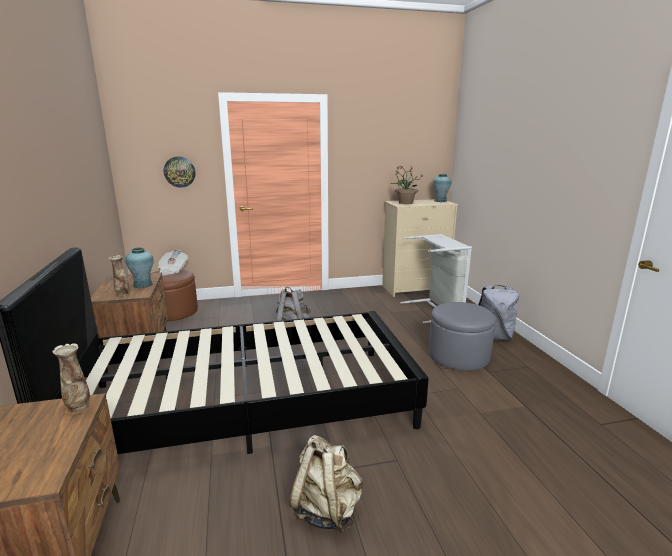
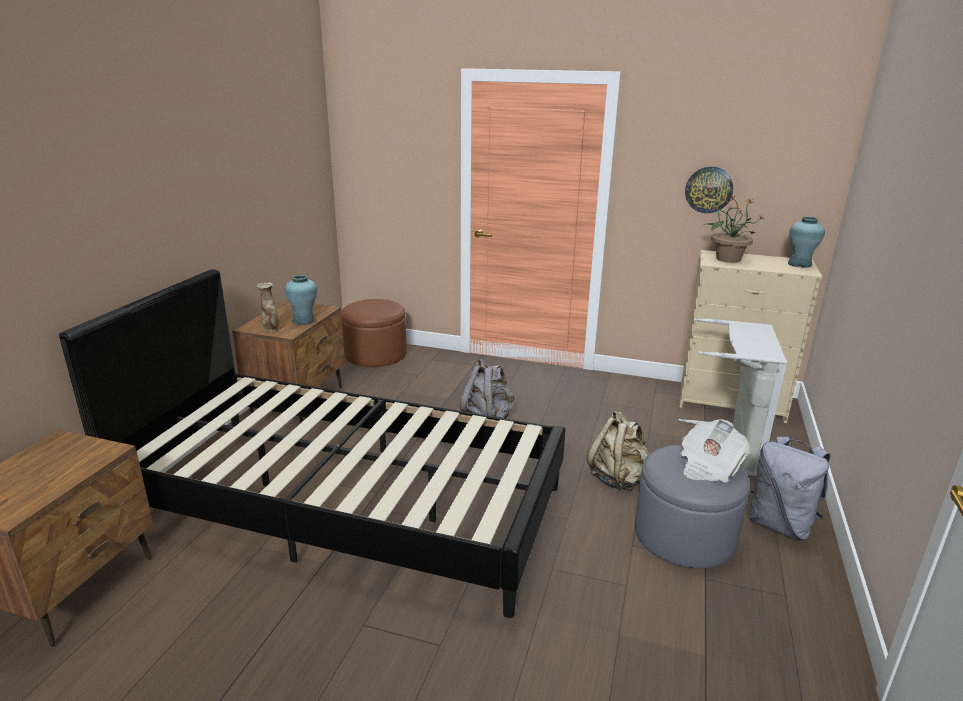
camera: 30 degrees right, 5 degrees up
vase [53,343,90,413] -> none
newspaper [158,250,188,275] -> newspaper moved to [681,419,750,482]
wall clock [164,157,196,188] -> wall clock moved to [685,166,733,213]
beige backpack [289,435,363,533] -> beige backpack moved to [587,410,649,491]

